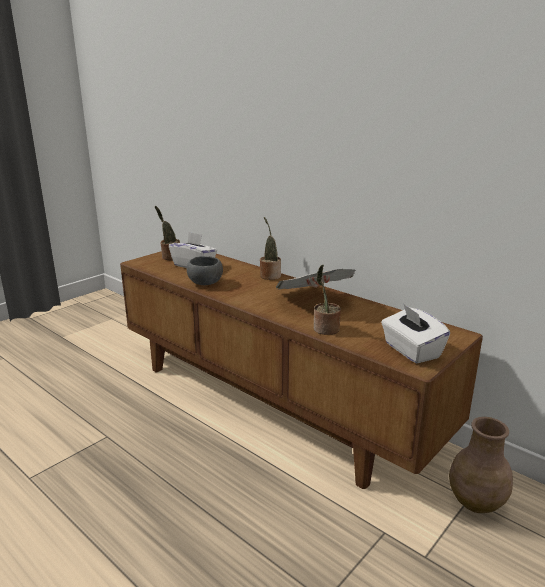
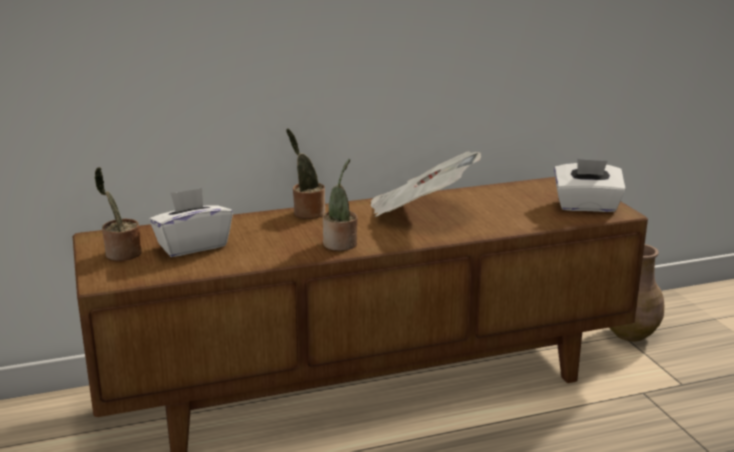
camera: 60 degrees left, 0 degrees up
grey bowl [187,256,223,285] -> none
potted plant [314,264,341,335] -> potted plant moved to [323,159,358,251]

